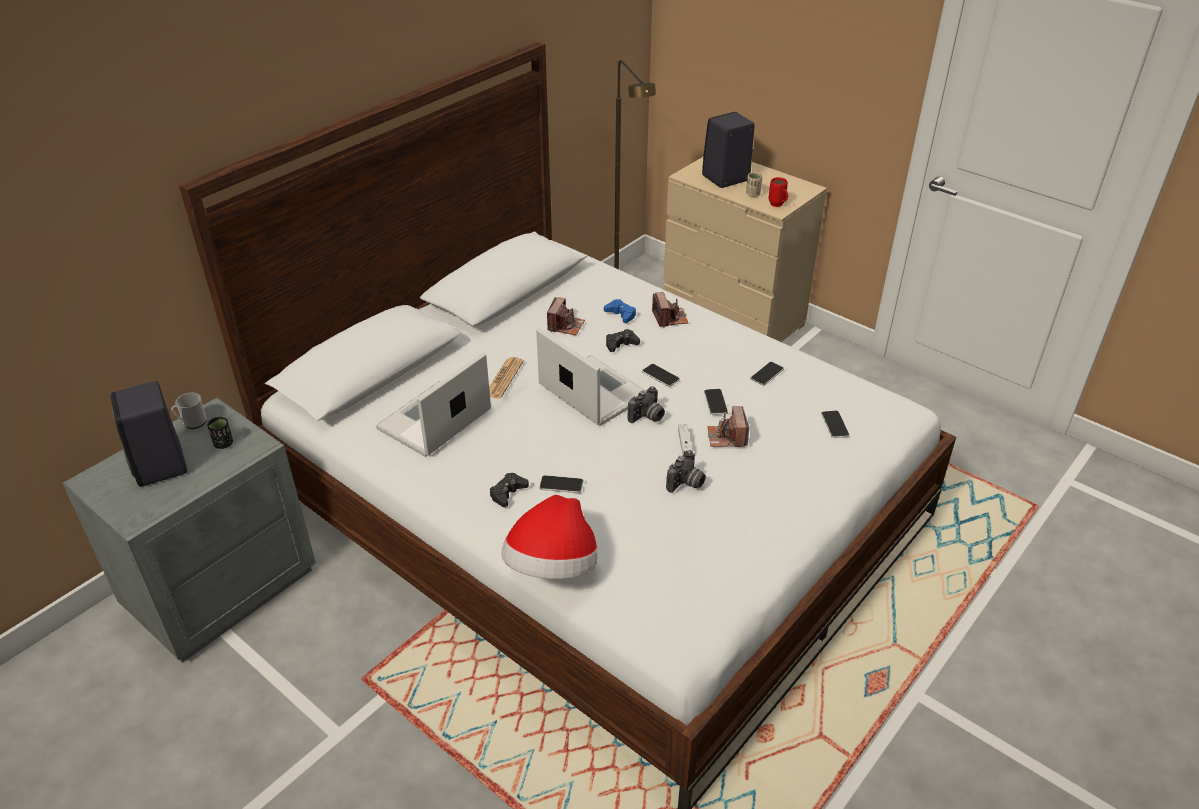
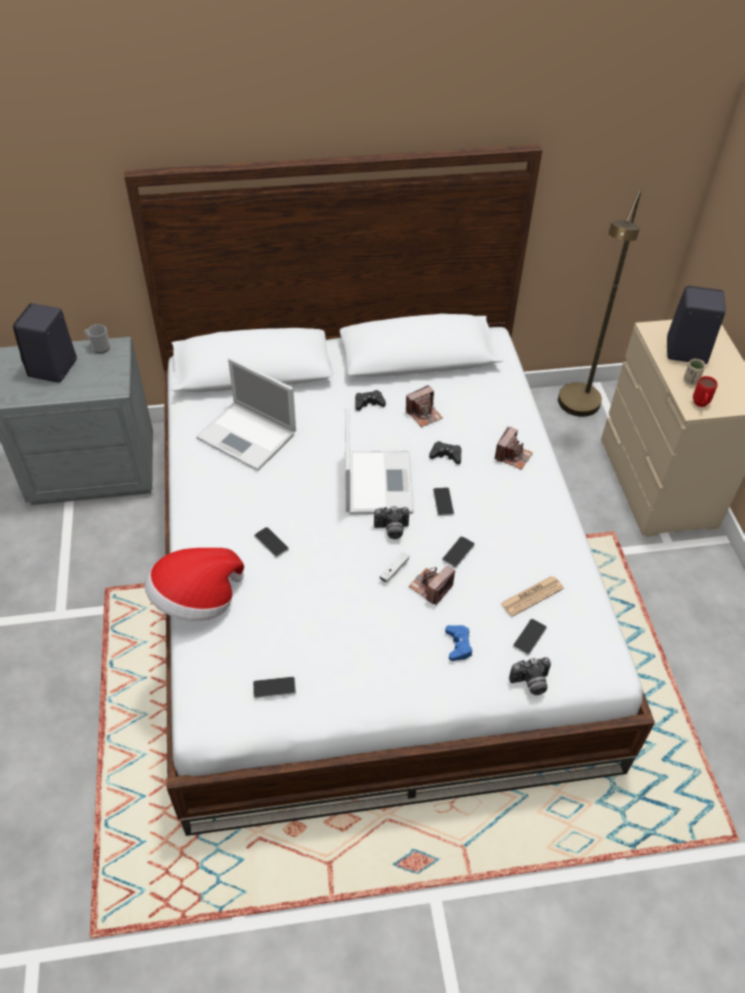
camera: 40 degrees right, 10 degrees up
black cup [207,417,233,449] -> none
laptop [376,352,491,457] -> laptop turned 135 degrees counterclockwise [196,358,296,471]
newspaper [489,357,524,399] -> newspaper moved to [500,576,564,617]
black game controller [490,473,529,507] -> black game controller moved to [355,390,386,411]
blue game controller [604,299,636,323] -> blue game controller moved to [445,625,472,661]
camera [666,450,706,493] -> camera moved to [509,657,551,695]
phone [750,362,784,386] -> phone moved to [253,676,296,699]

